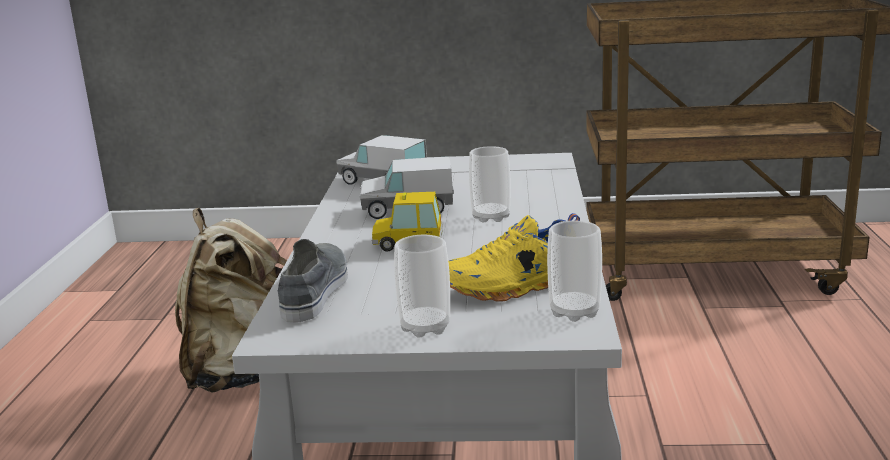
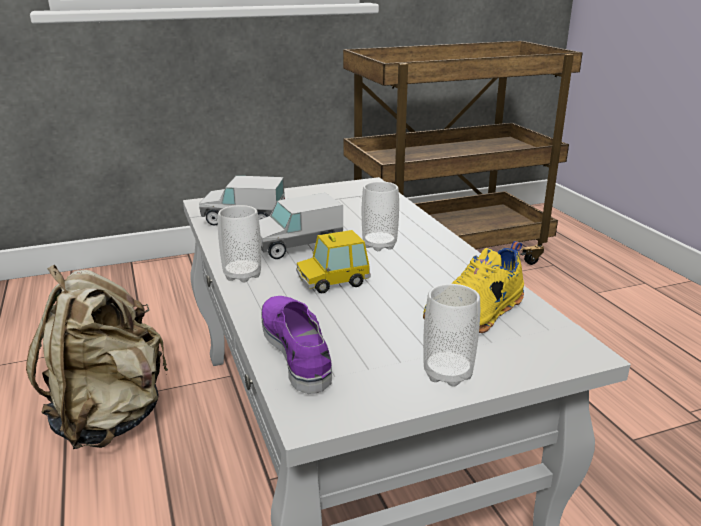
camera: 25 degrees left, 5 degrees up
grey shoe [278,239,348,323] -> purple shoe [261,296,332,394]
cup [547,221,602,322] -> cup moved to [218,205,261,283]

